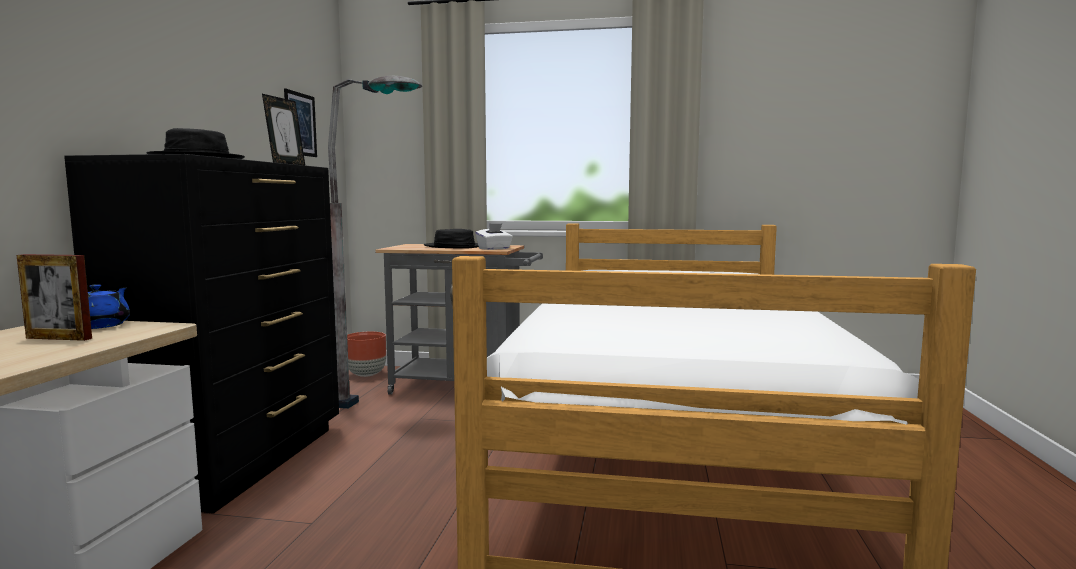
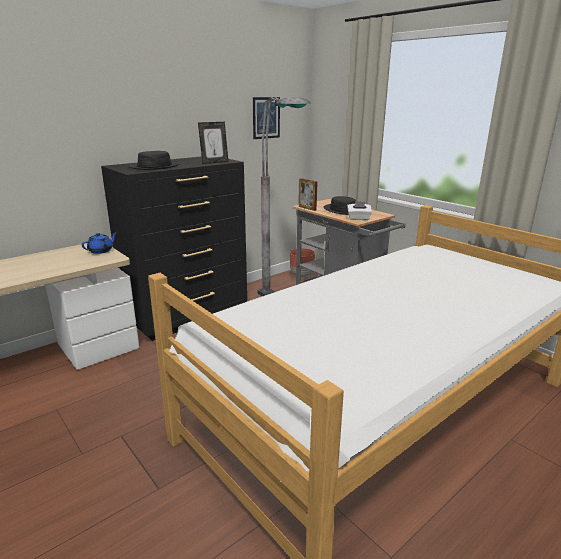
camera: 40 degrees right, 15 degrees up
picture frame [16,254,92,341] -> picture frame moved to [299,178,318,211]

